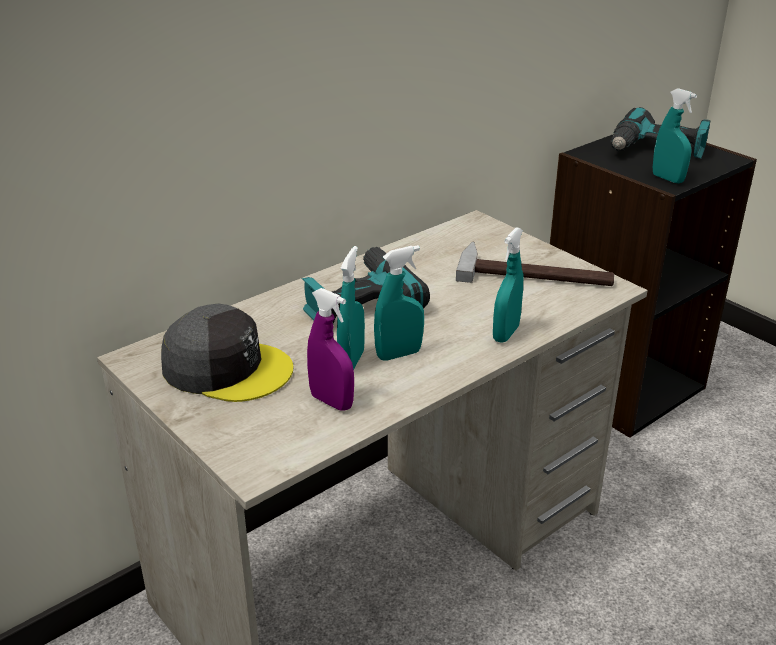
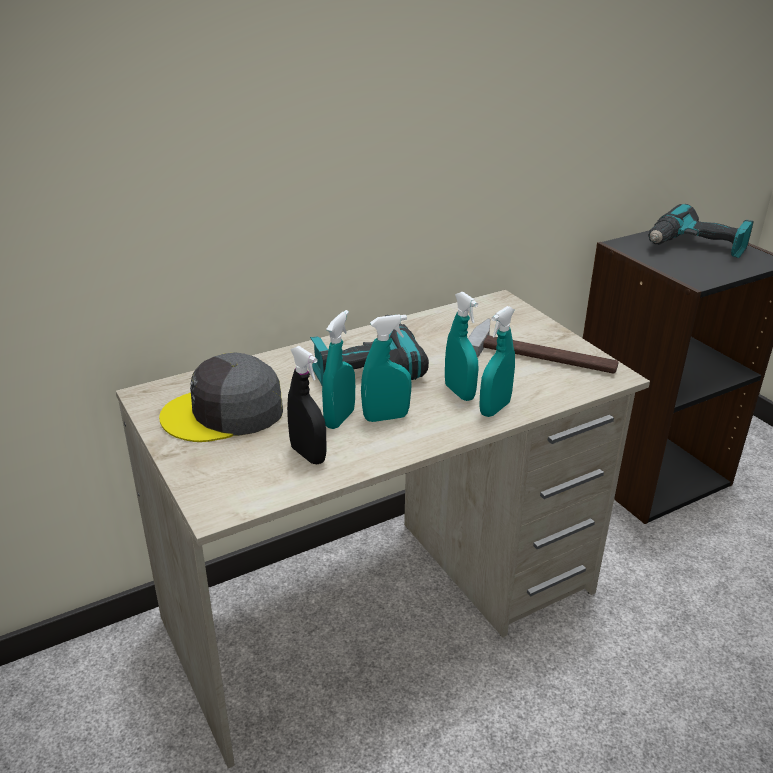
camera: 10 degrees right, 0 degrees up
grey cap [161,304,293,402] -> grey cap turned 135 degrees clockwise [159,352,283,442]
purple spray bottle [307,288,354,411] -> black spray bottle [287,346,327,464]
turquoise spray bottle [653,88,697,183] -> turquoise spray bottle moved to [445,292,479,401]

